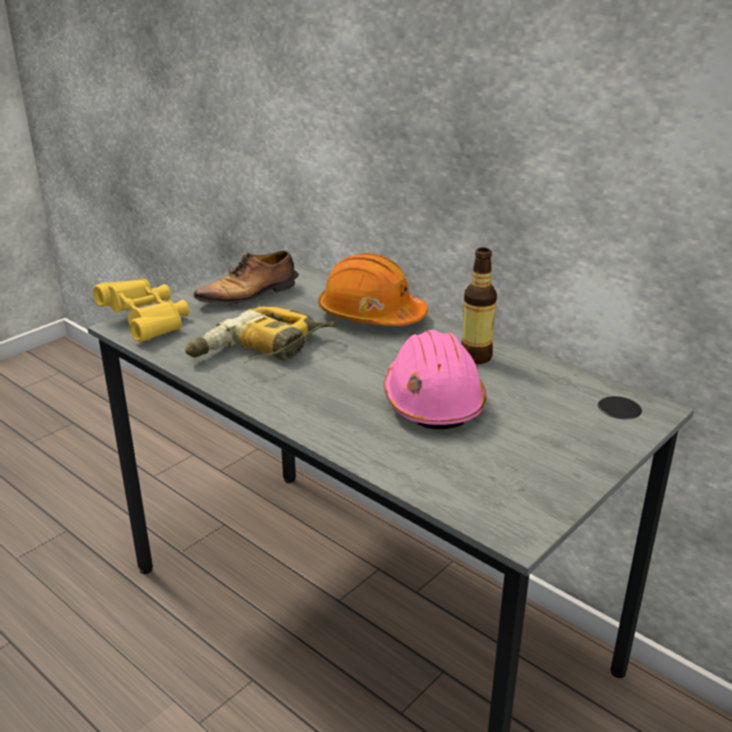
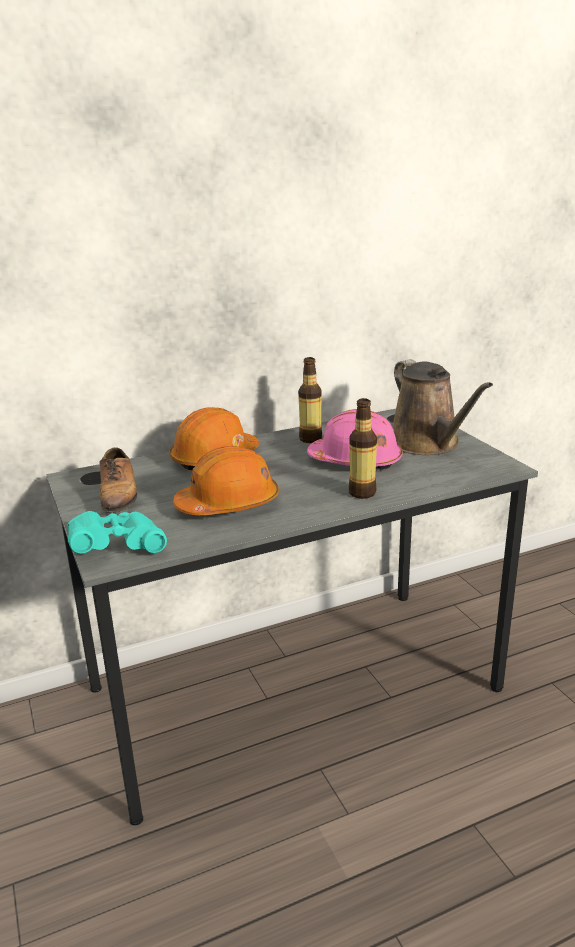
camera: 65 degrees left, 5 degrees down
yellow binoculars [93,278,189,342] -> turquoise binoculars [67,511,167,554]
power drill [185,307,338,364] -> orange hard hat [173,446,279,515]
none -> bottle [349,398,377,499]
none -> brown watering can [392,359,493,455]

